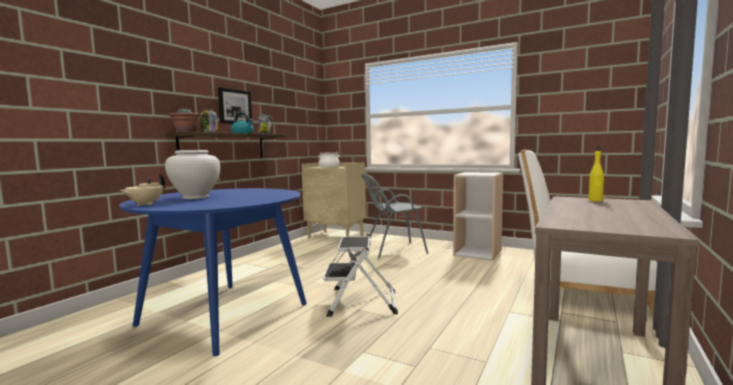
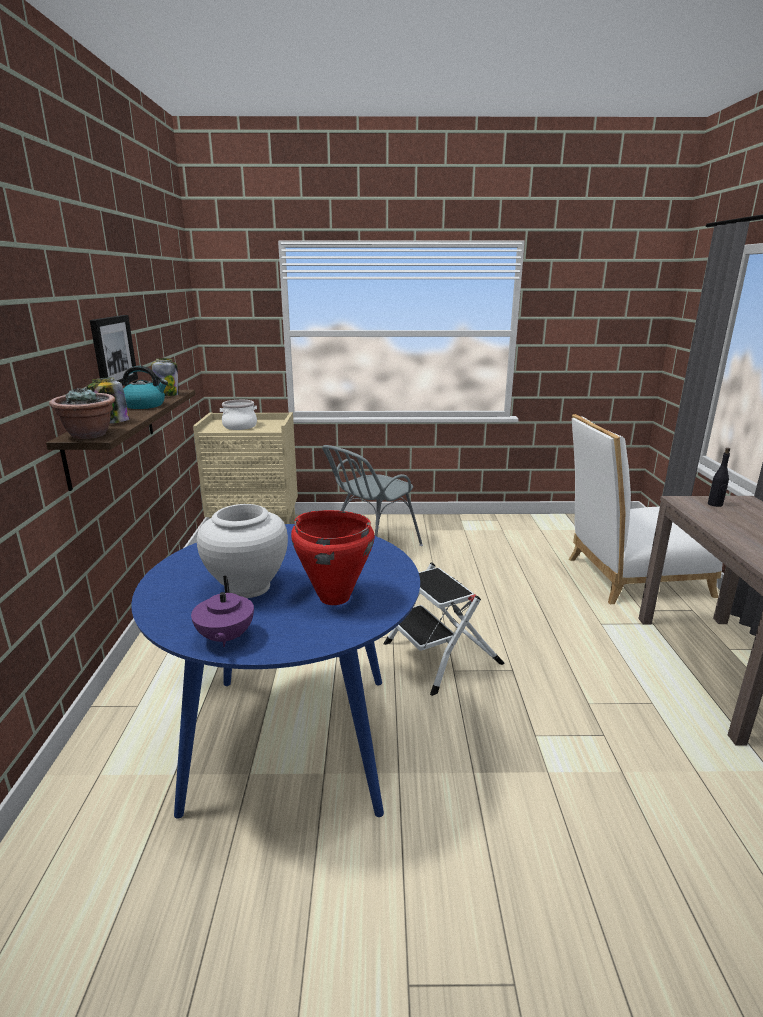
camera: 30 degrees left, 15 degrees up
beige teapot [120,174,165,206] -> purple teapot [191,576,254,647]
bookcase [453,172,503,261] -> none
yellow bottle [588,146,604,202] -> black bottle [708,448,730,507]
none -> red cooking pot [291,510,375,605]

